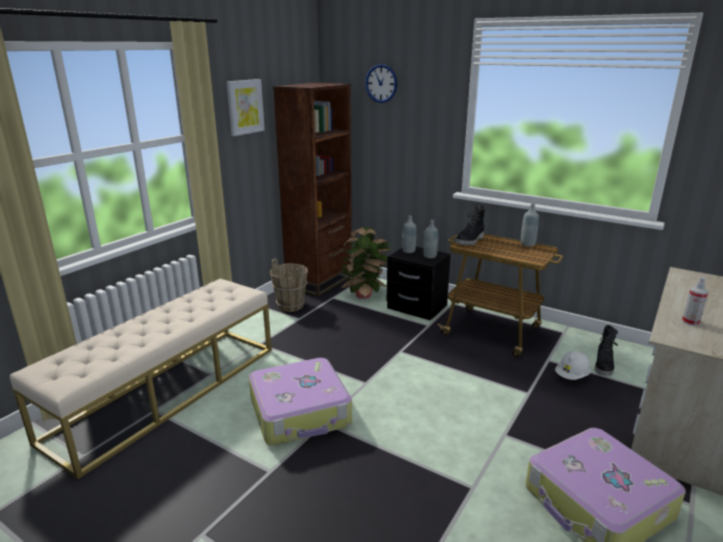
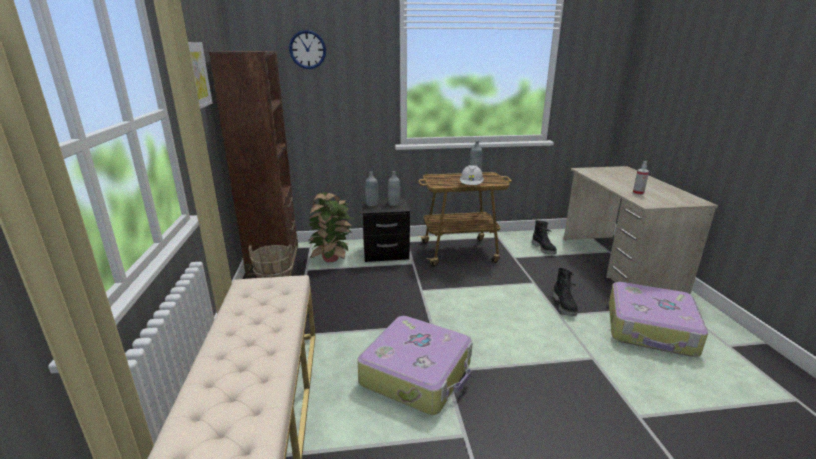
camera: 40 degrees left, 0 degrees up
black boot [455,206,485,245] -> black boot moved to [553,268,578,316]
white hard hat [555,351,591,380] -> white hard hat moved to [460,165,484,185]

